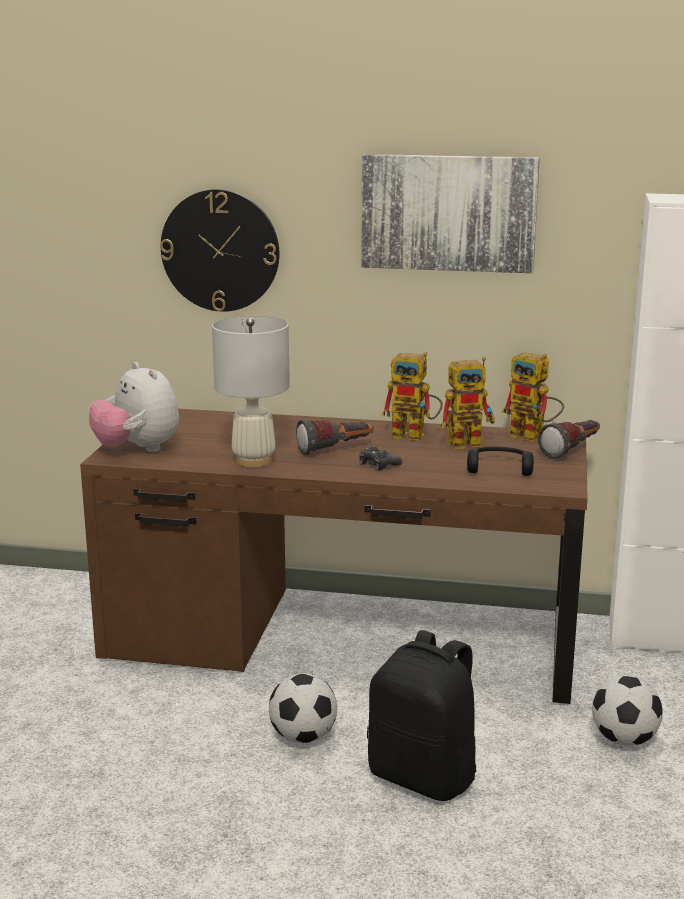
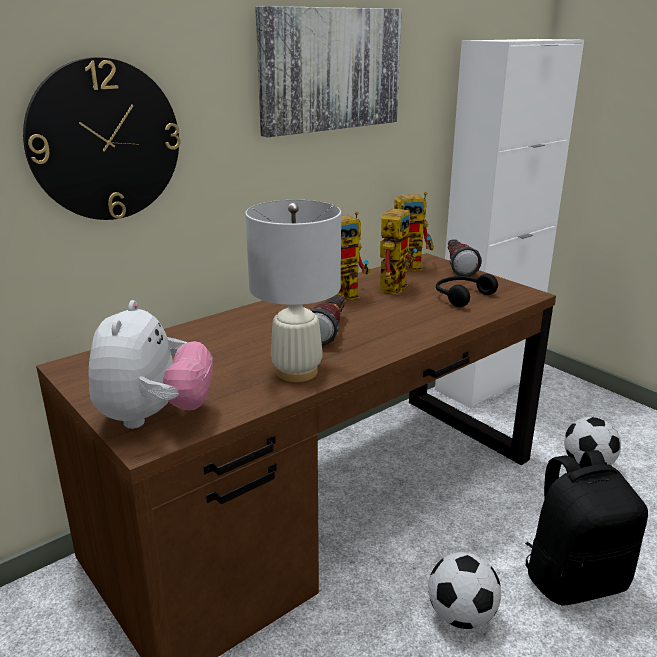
camera: 50 degrees left, 5 degrees up
plush toy [89,362,179,452] -> plush toy turned 90 degrees counterclockwise [88,300,213,429]
black game controller [359,446,402,470] -> none

